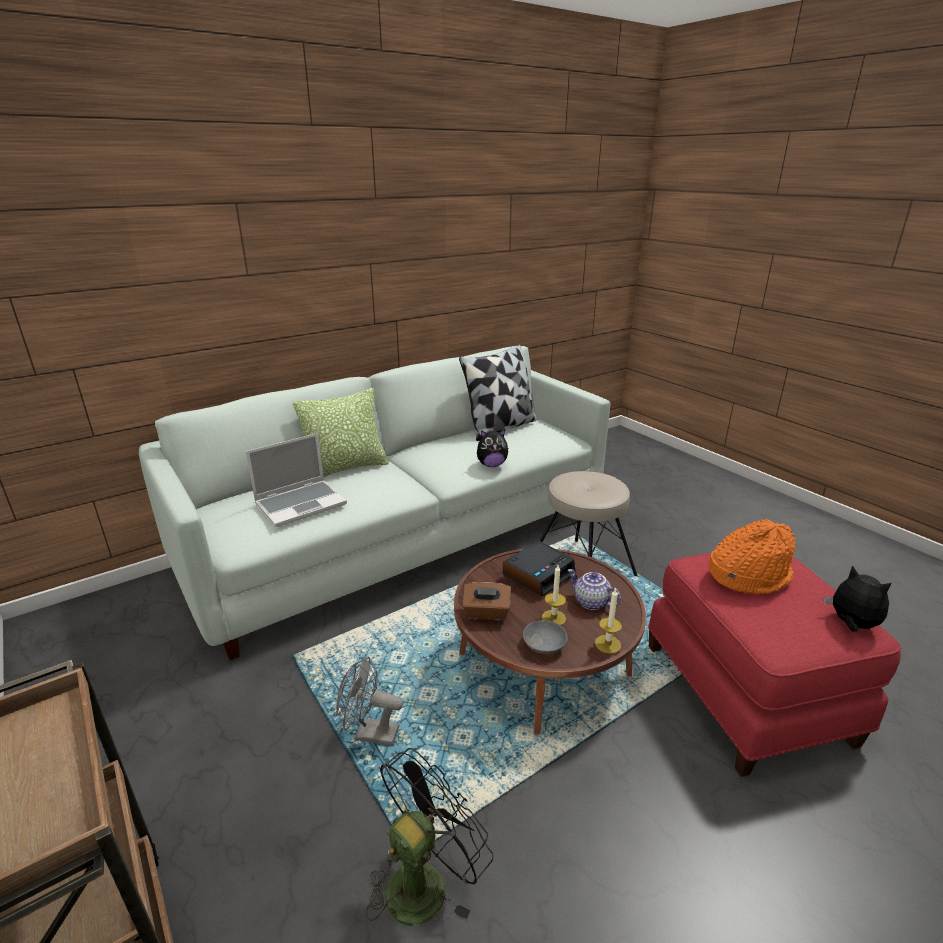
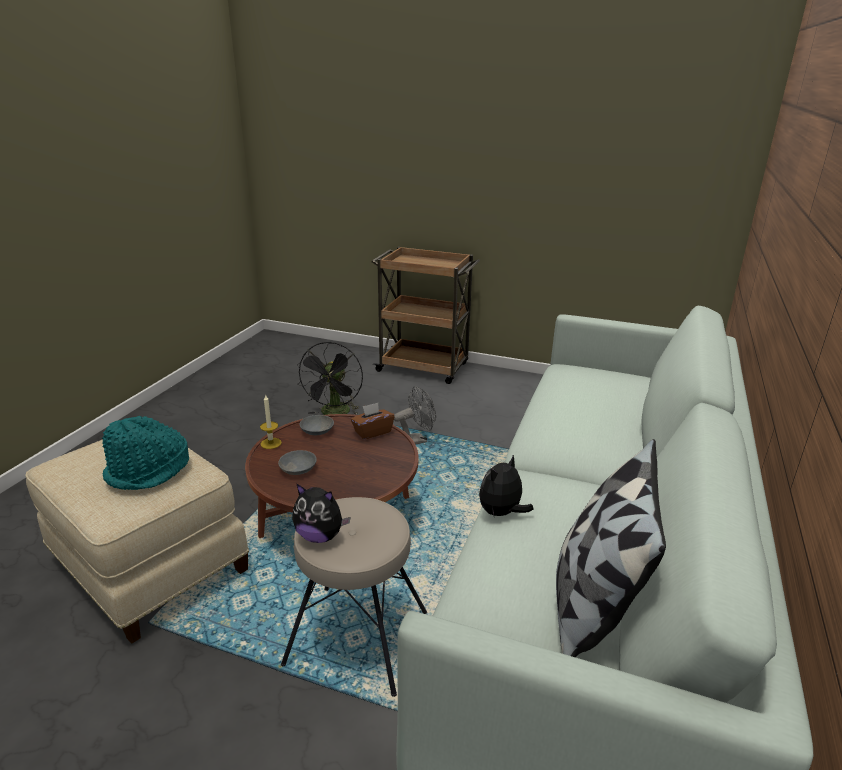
camera: 145 degrees right, 0 degrees up
laptop [246,433,347,527] -> none
pillow [293,388,389,478] -> none
alarm clock [503,541,576,597] -> none
candle [542,565,566,625] -> none
teapot [568,569,621,610] -> grey bowl [278,450,317,475]
red ottoman [648,553,901,777] -> beige ottoman [25,440,249,644]
orange hat [708,519,796,594] -> turquoise hat [102,416,189,490]
plush toy [823,565,892,632] -> plush toy moved to [292,484,351,543]

